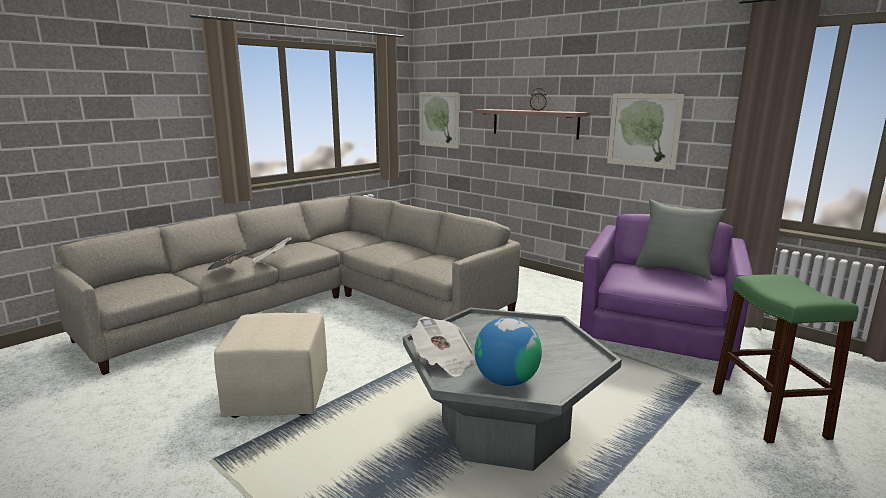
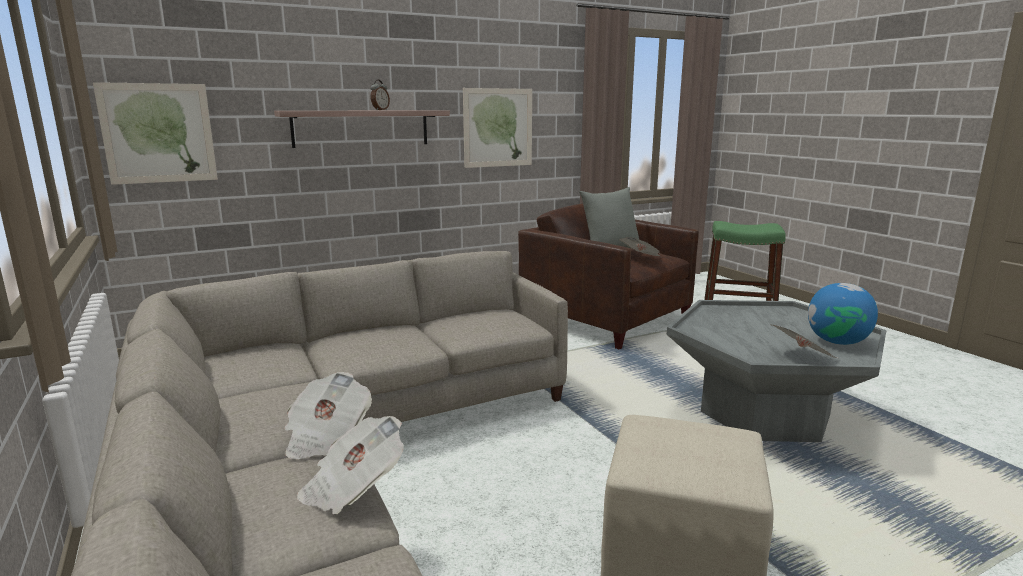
camera: 70 degrees left, 0 degrees up
purple armchair [580,214,753,381] -> brown armchair [518,204,699,349]
none -> newspaper [619,237,661,256]

